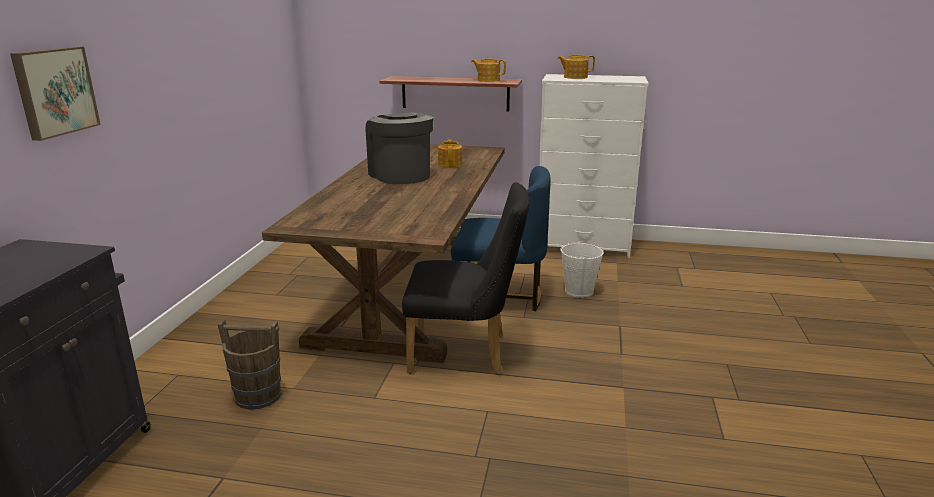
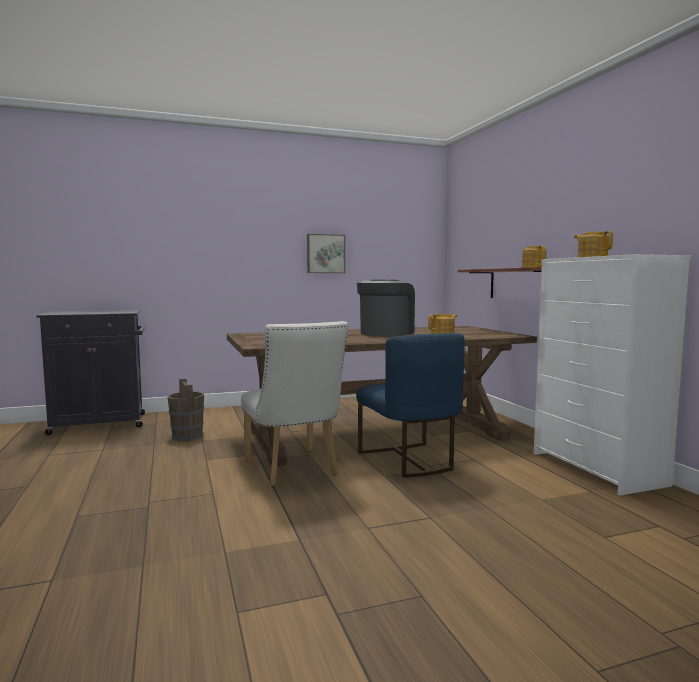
camera: 60 degrees right, 15 degrees down
picture [10,47,101,141] -> picture moved to [307,234,345,273]
black chair [402,182,529,375] -> white chair [241,321,348,486]
white bucket [561,241,603,298] -> none

